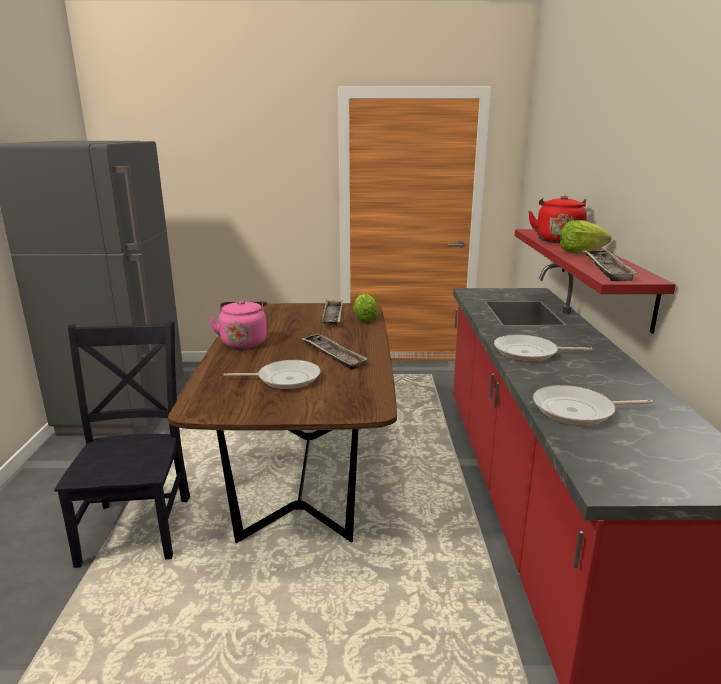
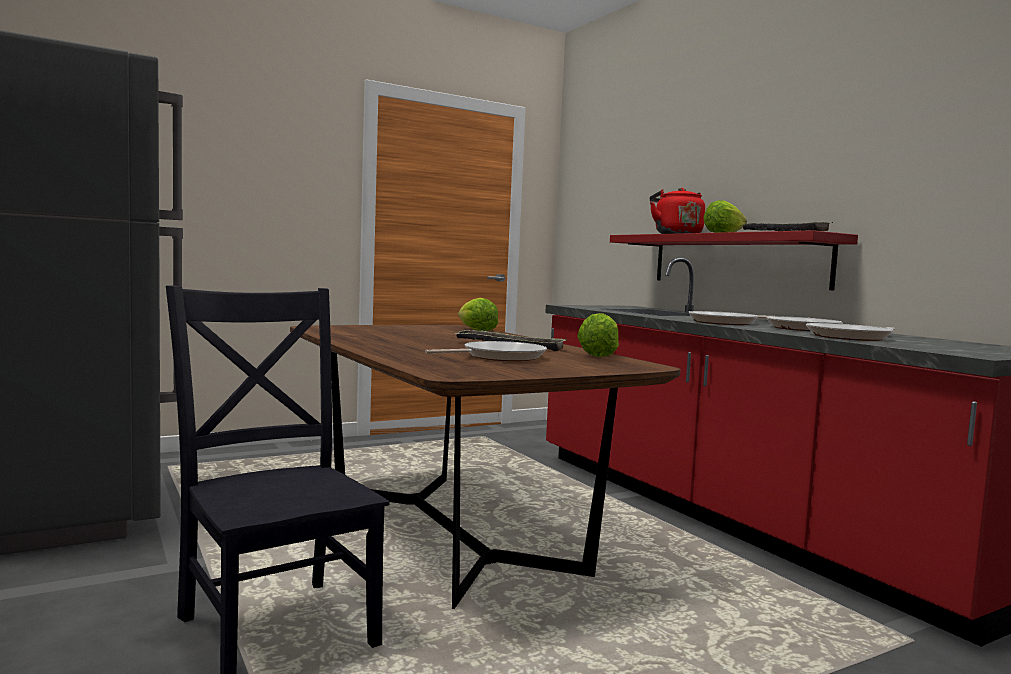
camera: 30 degrees left, 15 degrees down
pink kettle [208,300,267,349] -> none
tray [322,300,342,325] -> none
none -> lettuce [577,313,619,357]
none -> frying pan [766,316,843,331]

